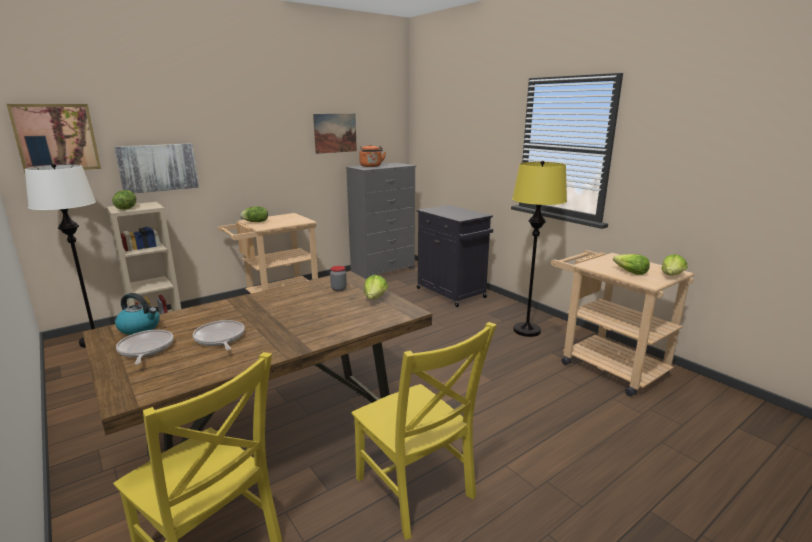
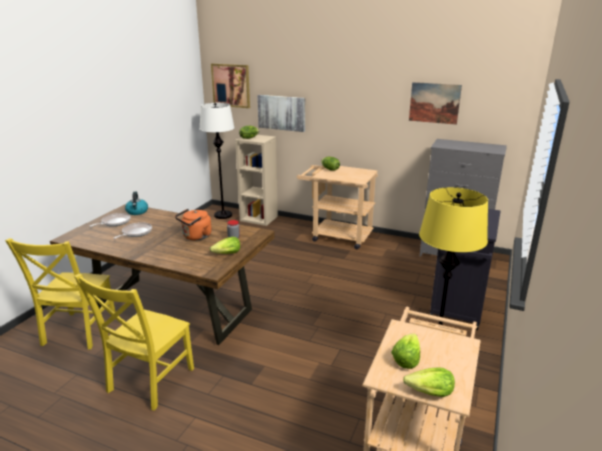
camera: 60 degrees right, 5 degrees up
orange kettle [359,144,386,167] -> orange kettle moved to [175,209,212,240]

